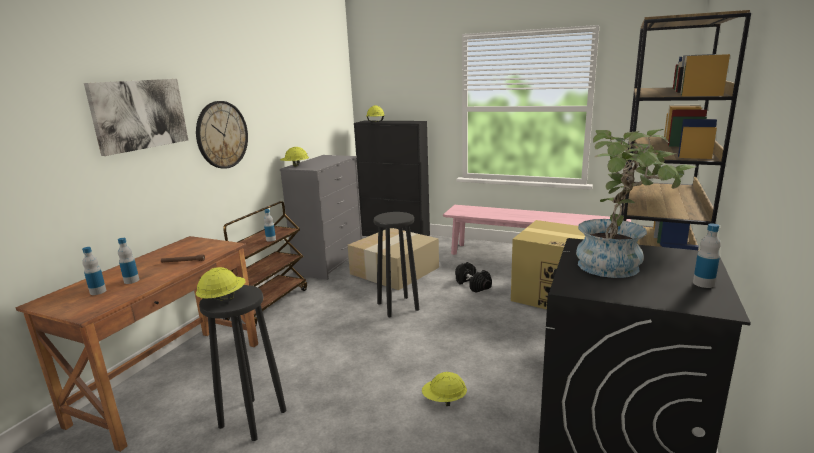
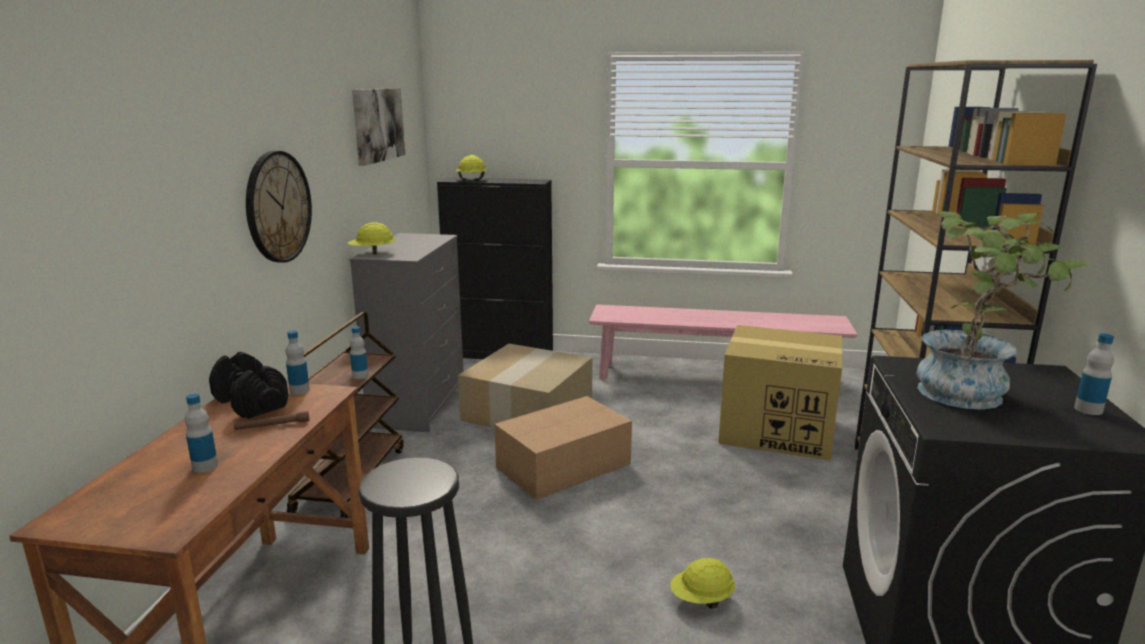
camera: 15 degrees left, 0 degrees up
bottle [82,247,106,295] -> bottle moved to [286,330,310,395]
picture [84,79,188,156] -> picture moved to [352,88,405,166]
yellow hard hat [196,267,246,302] -> none
black stool [373,212,419,317] -> cardboard box [494,396,632,500]
black dumbbell [455,262,492,293] -> black dumbbell moved to [209,352,288,419]

